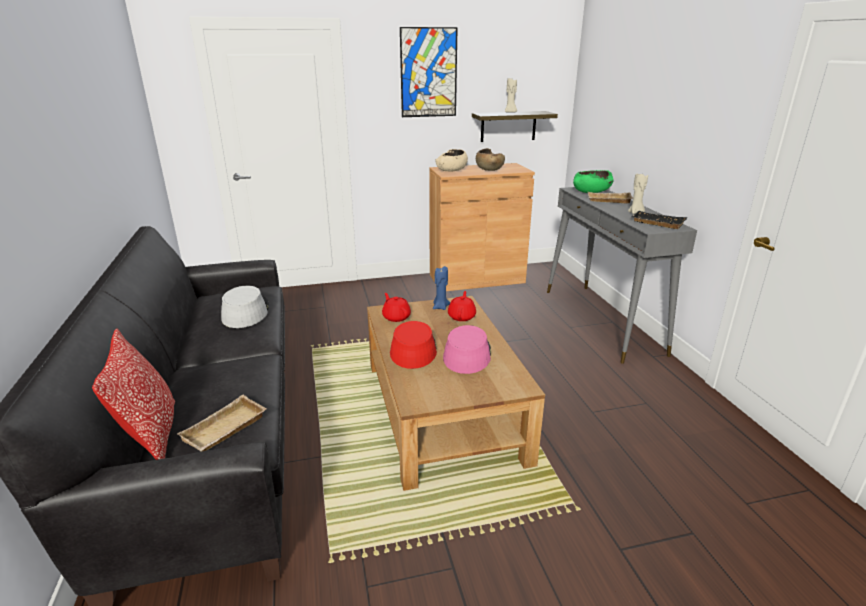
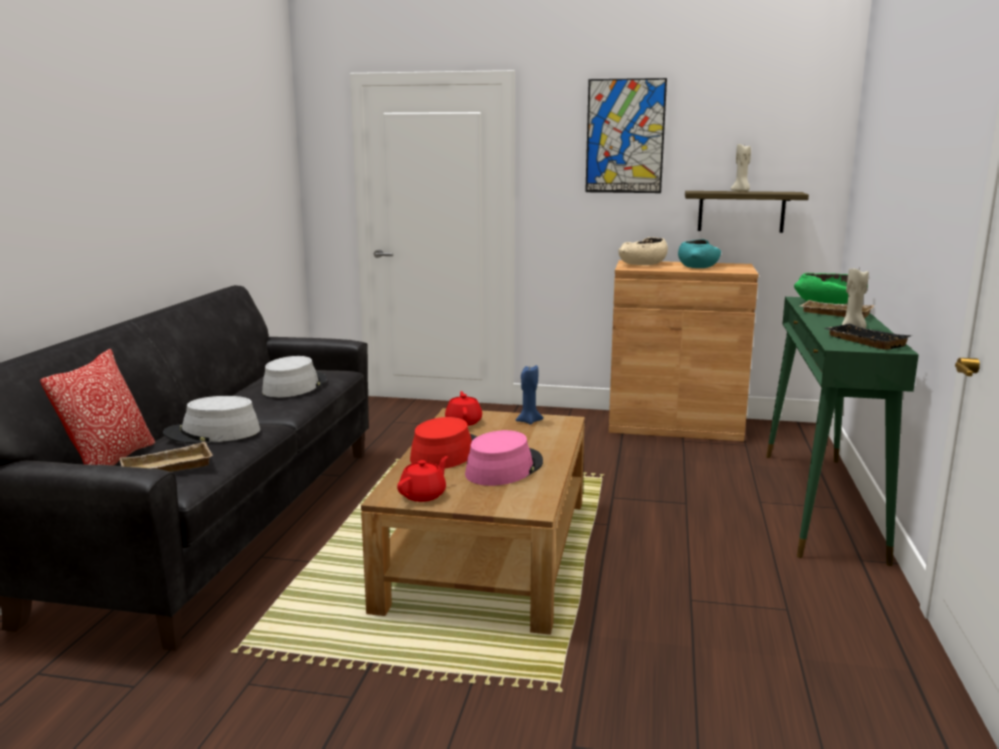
camera: 25 degrees right, 10 degrees down
red teapot [448,291,476,321] -> red teapot moved to [397,456,448,502]
brown bowl [476,148,505,171] -> turquoise bowl [678,239,721,268]
grey console table [547,187,697,364] -> green console table [766,297,919,566]
none -> grey hat [163,396,260,444]

